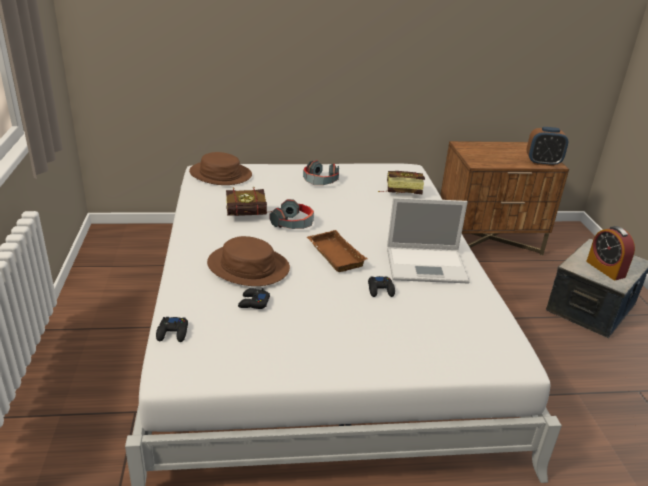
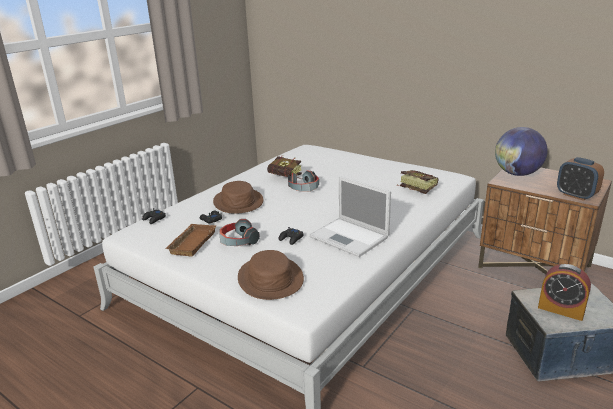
camera: 45 degrees right, 5 degrees down
brown hat [189,152,252,185] -> brown hat moved to [238,250,304,300]
headphones [303,160,339,185] -> headphones moved to [219,219,260,246]
brown tray [307,230,367,272] -> brown tray moved to [165,224,216,256]
alarm clock [586,226,635,280] -> alarm clock turned 75 degrees counterclockwise [538,264,591,321]
none -> globe [495,127,548,176]

